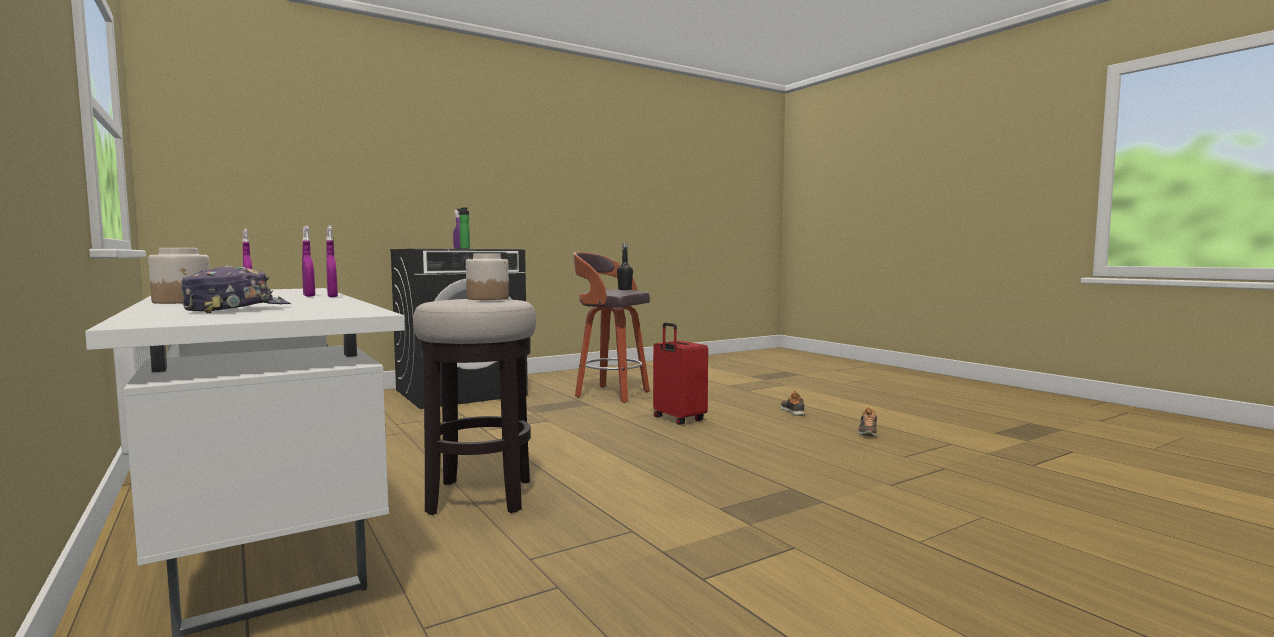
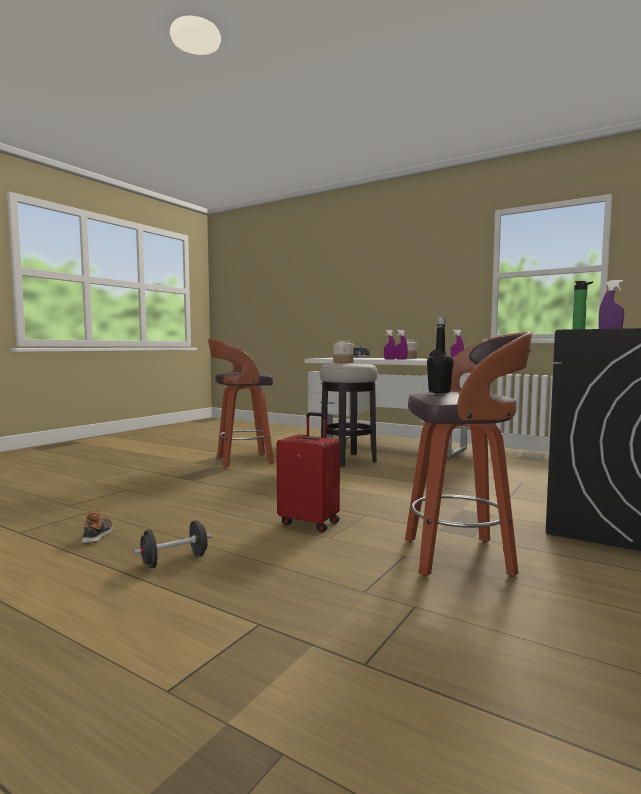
camera: 155 degrees right, 0 degrees up
shoe [780,391,806,416] -> black dumbbell [134,520,212,568]
none -> stool [208,339,274,468]

